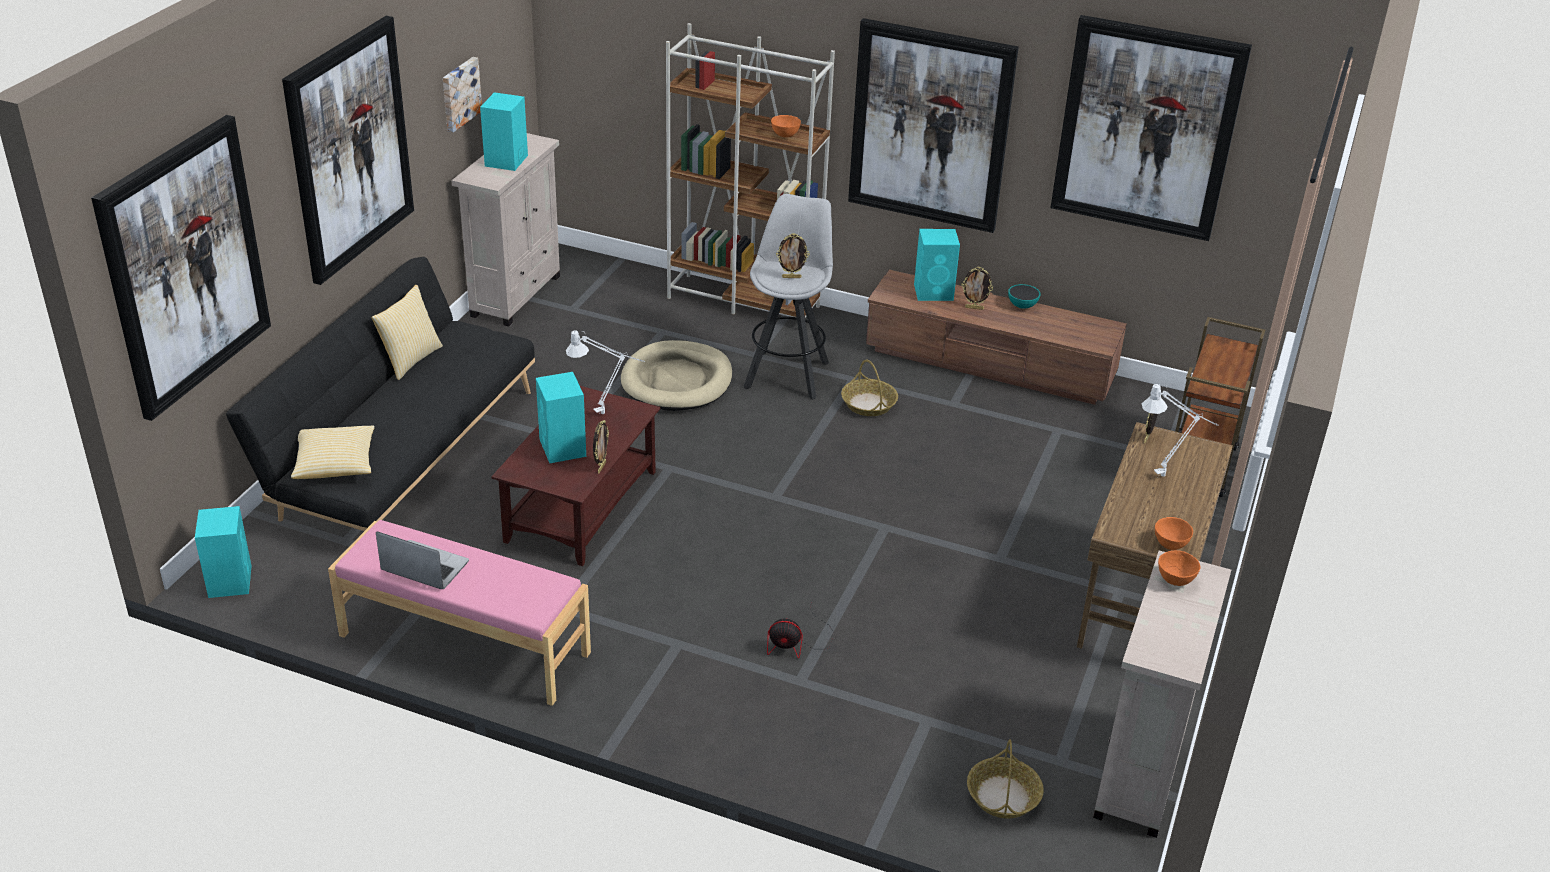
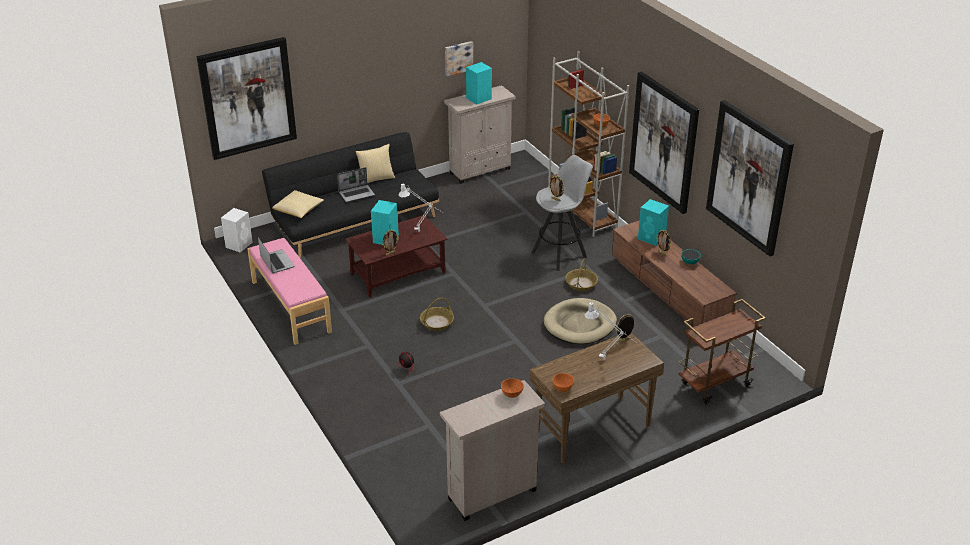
camera: 40 degrees right, 0 degrees up
turquoise speaker [195,506,251,598] -> white speaker [221,208,253,252]
picture [282,16,414,285] -> none
beige dog bed [621,340,732,411] -> beige dog bed moved to [544,298,617,344]
basket [967,739,1044,819] -> basket moved to [420,298,454,331]
none -> laptop [337,167,375,202]

